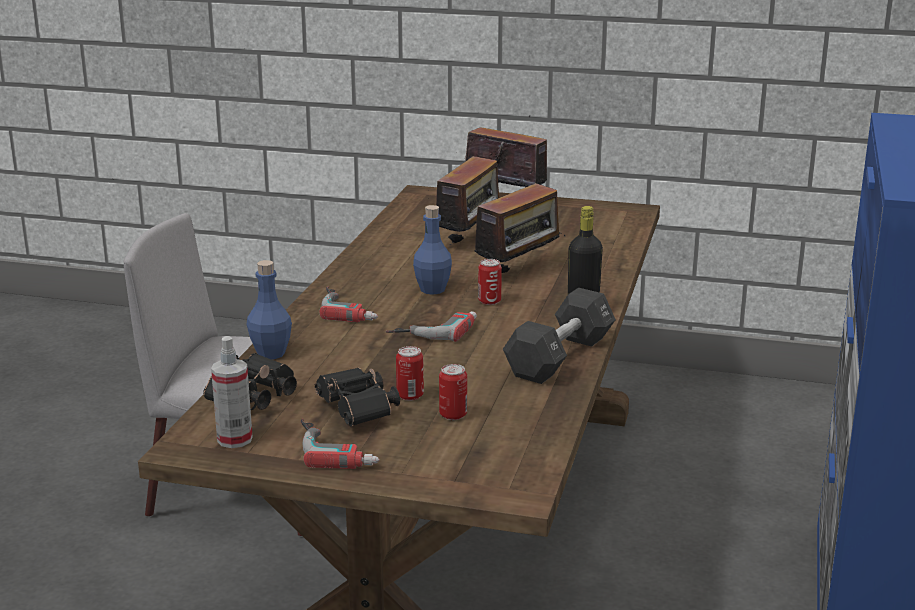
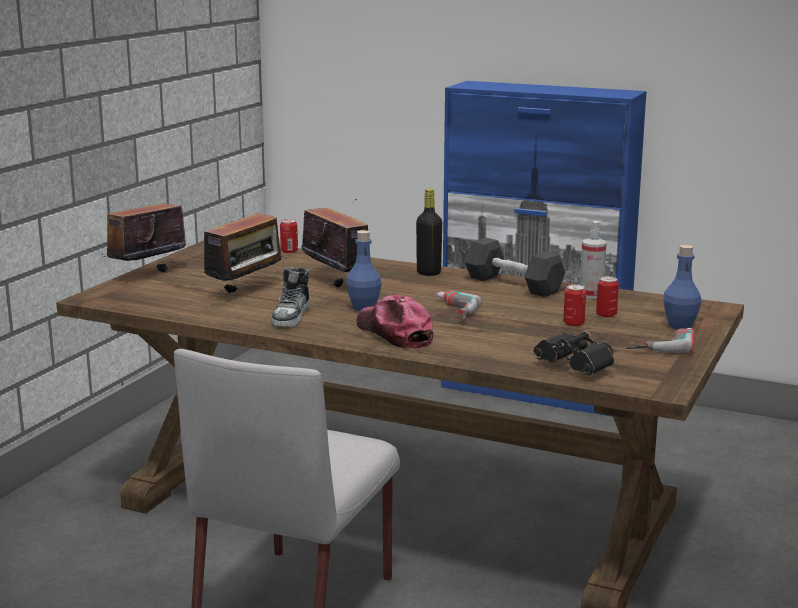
camera: 80 degrees left, 5 degrees down
spray bottle [211,336,252,448] -> spray bottle moved to [580,221,607,299]
blue bottle [246,260,292,359] -> blue bottle moved to [663,245,701,329]
black binoculars [314,367,400,426] -> none
power drill [319,287,378,322] -> cap [357,295,433,349]
radio [436,156,499,245] -> radio turned 90 degrees clockwise [195,209,287,294]
can [478,259,502,305] -> can moved to [280,219,298,253]
none -> shoe [272,267,310,327]

